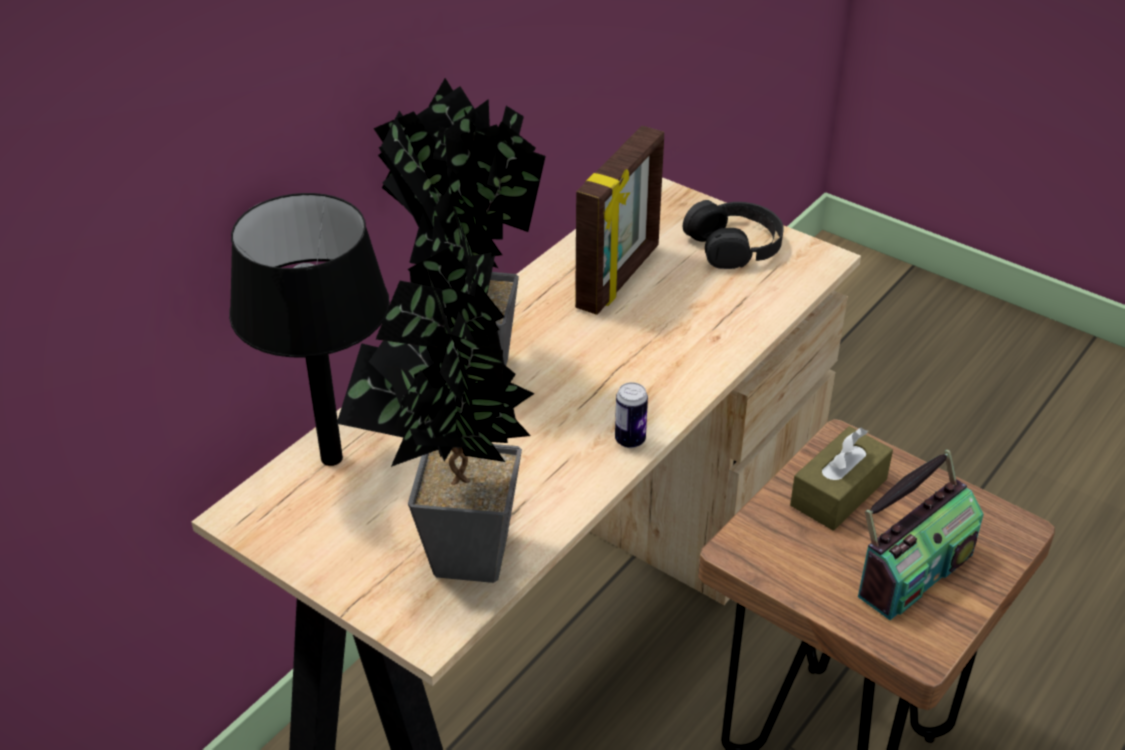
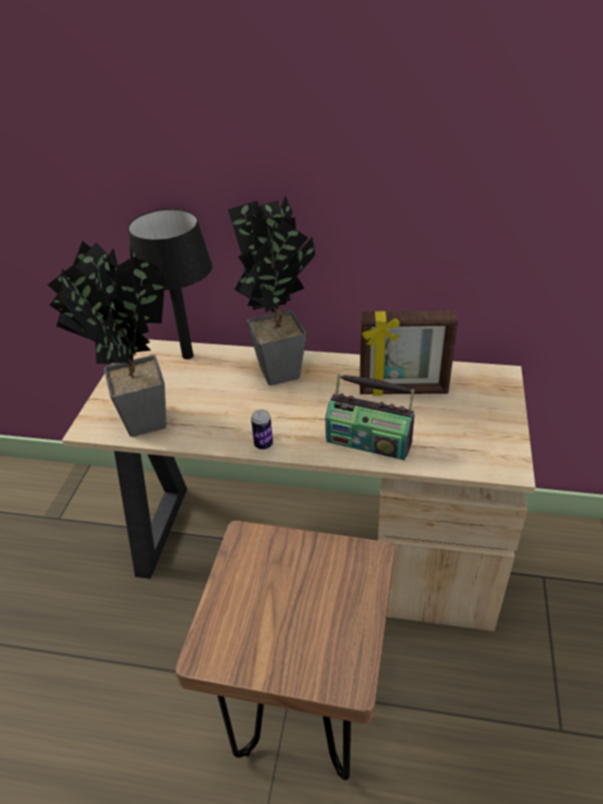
camera: 65 degrees right, 0 degrees up
black headphones [683,200,784,269] -> none
brown tissue box [790,426,893,530] -> none
radio [858,450,984,620] -> radio moved to [325,374,415,460]

